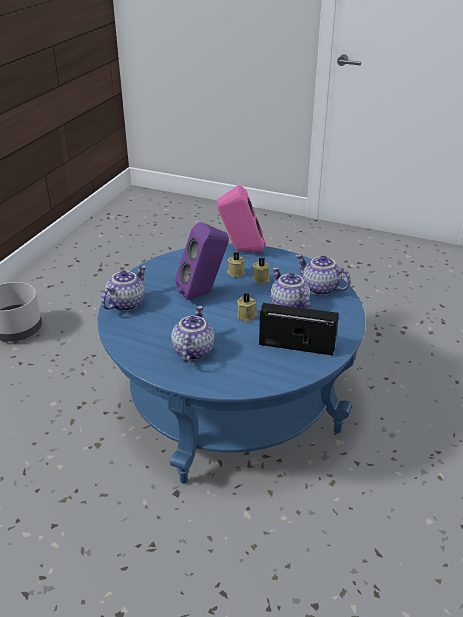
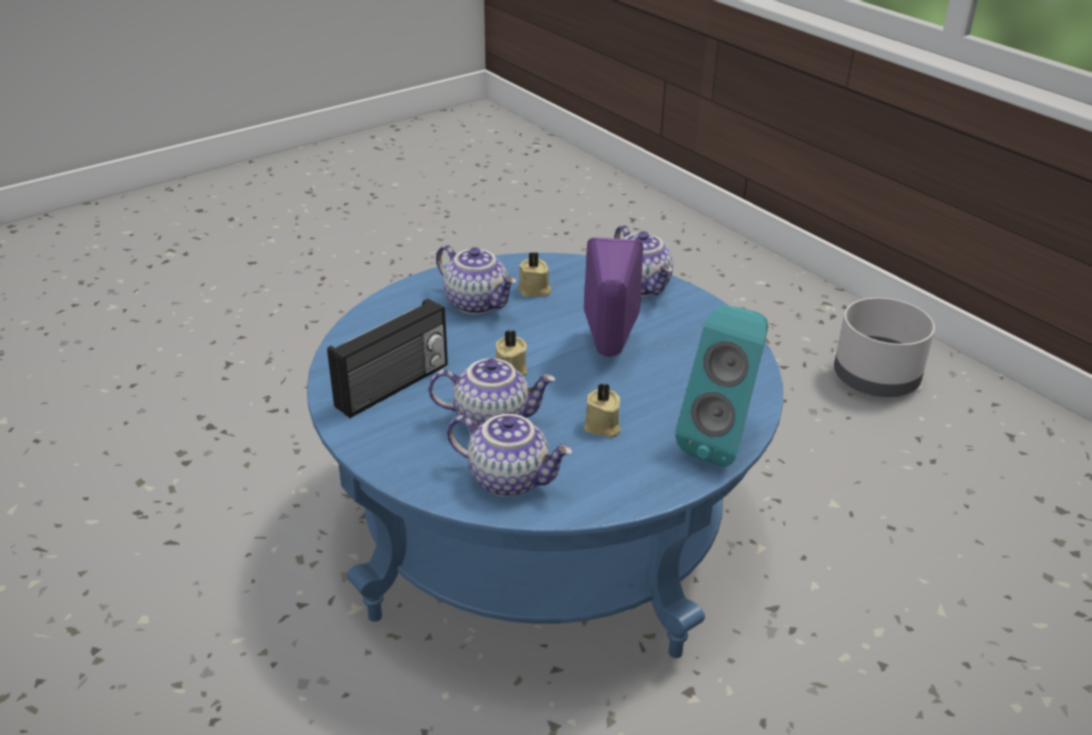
camera: 120 degrees right, 0 degrees up
pink speaker [217,185,266,253] -> turquoise speaker [675,305,768,467]
beige candle [227,252,245,278] -> beige candle moved to [518,253,552,297]
teapot [296,254,351,295] -> teapot turned 45 degrees clockwise [447,414,573,497]

